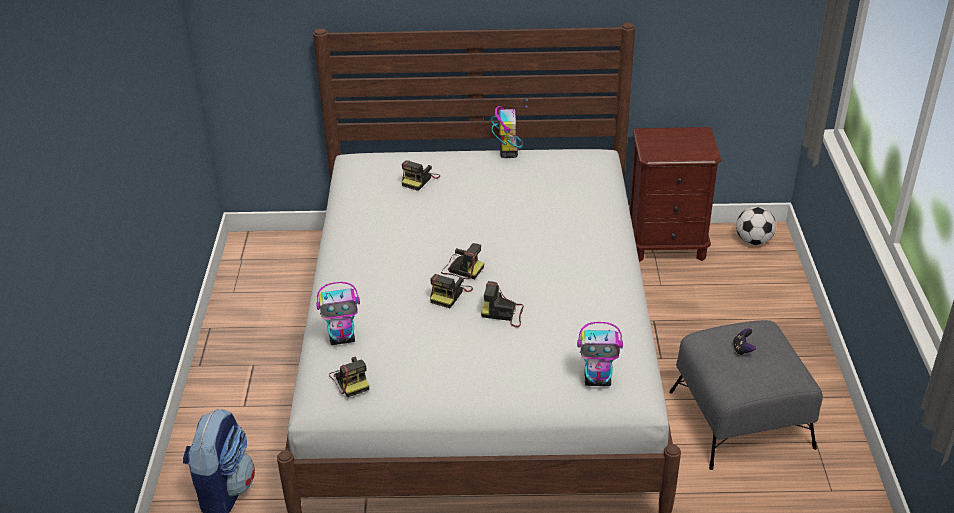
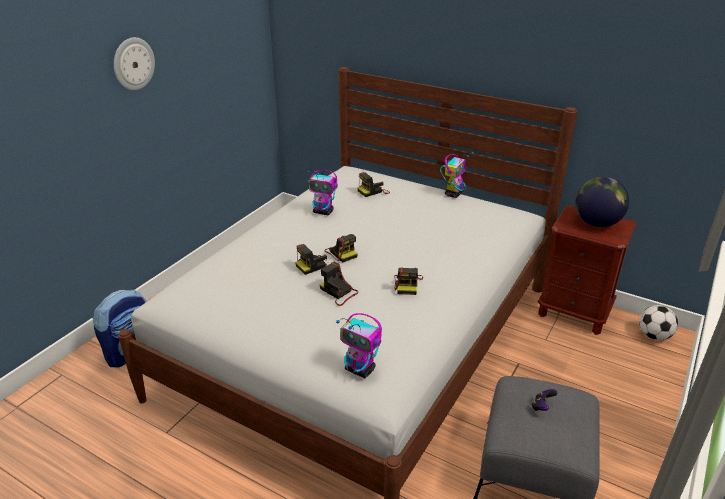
camera: 30 degrees right, 5 degrees down
toy robot [316,282,360,345] -> toy robot moved to [307,170,338,215]
camera [329,357,369,397] -> camera moved to [394,267,423,295]
none -> wall clock [114,37,155,90]
none -> globe [575,177,629,227]

